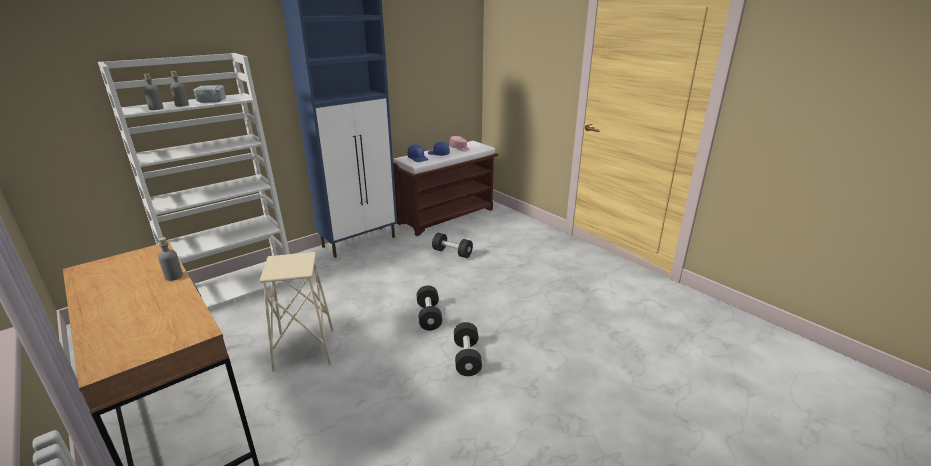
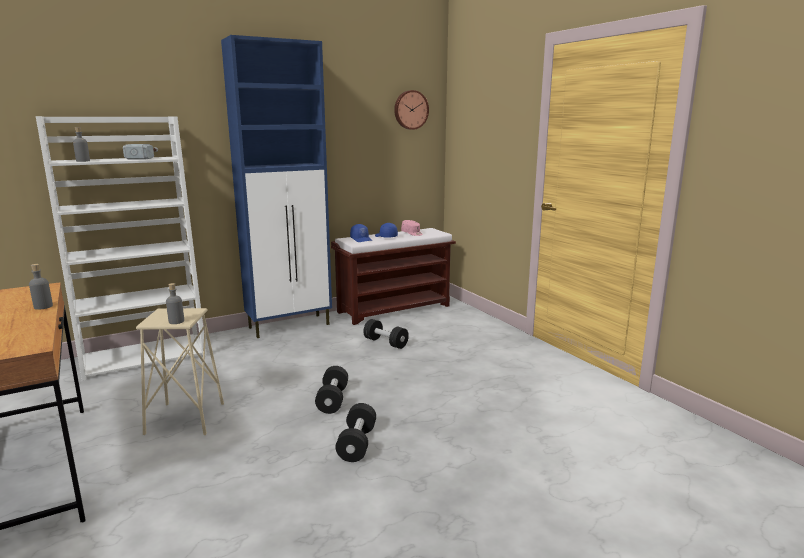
camera: 10 degrees right, 10 degrees down
grey bottle [170,71,189,107] -> grey bottle moved to [166,283,184,324]
none -> wall clock [394,90,429,130]

